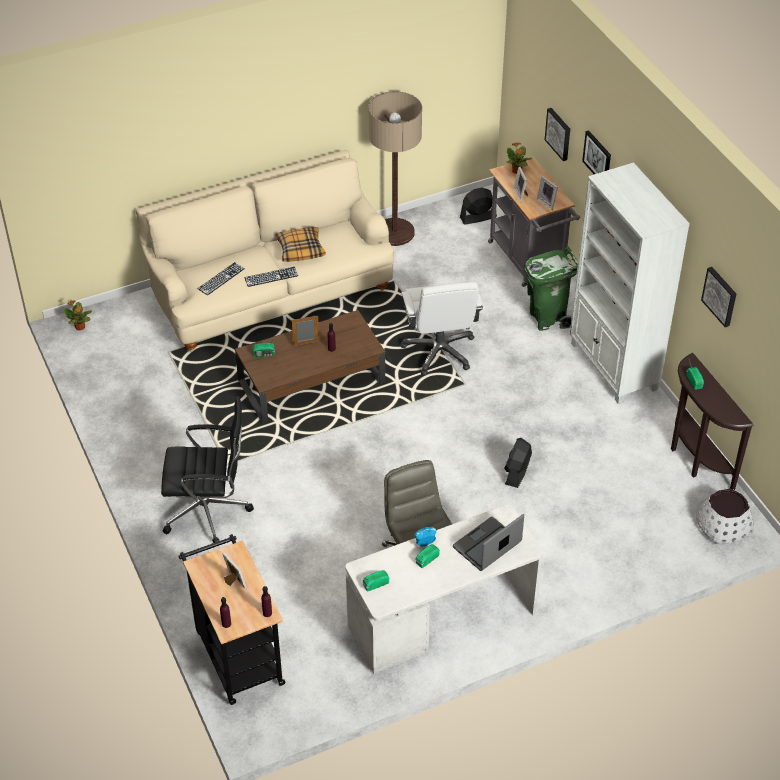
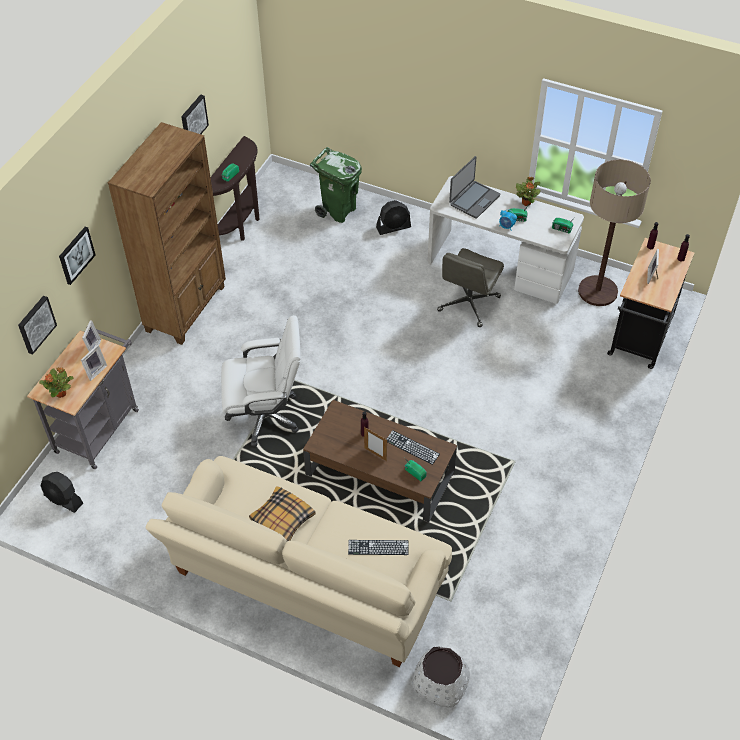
camera: 130 degrees left, 5 degrees up
potted plant [64,301,92,331] -> potted plant moved to [516,177,541,206]
black office chair [161,396,254,543] -> none
keyboard [244,267,299,287] -> keyboard moved to [387,431,440,465]
floor lamp [368,91,422,246] -> floor lamp moved to [578,160,651,306]
white office chair [401,282,483,375] -> white office chair turned 45 degrees clockwise [221,315,301,447]
laptop [453,514,524,571] -> laptop turned 60 degrees counterclockwise [449,156,500,218]
black fan [504,438,532,488] -> black fan moved to [376,200,411,235]
green trash can [524,247,578,331] -> green trash can moved to [310,147,362,223]
white bookcase [570,162,690,404] -> brown bookcase [108,122,226,345]
white planter [696,489,754,545] -> white planter moved to [412,647,470,707]

